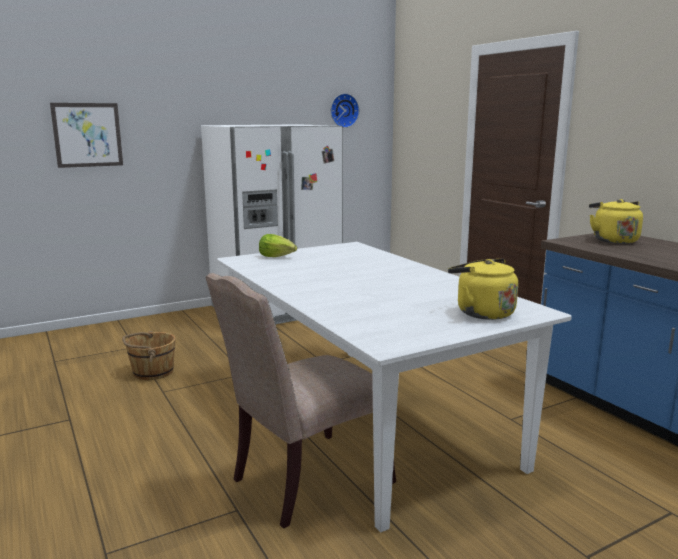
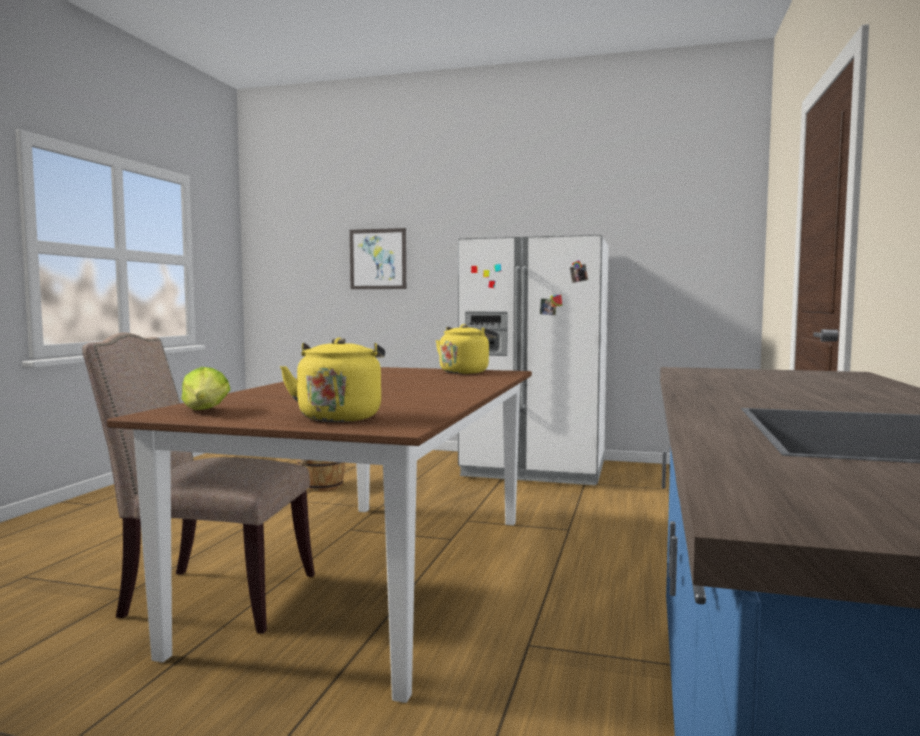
camera: 45 degrees right, 10 degrees down
white dining table [217,242,572,532] -> brown dining table [107,367,532,703]
lettuce [259,234,297,257] -> lettuce moved to [181,367,231,410]
wall clock [331,93,359,128] -> none
yellow kettle [589,199,643,244] -> yellow kettle moved to [436,324,498,374]

